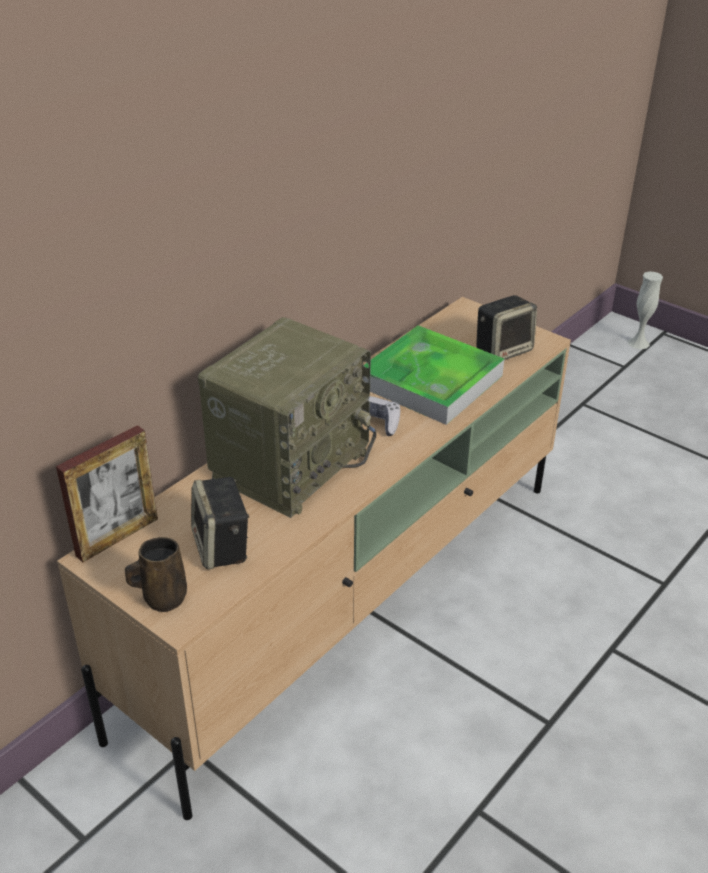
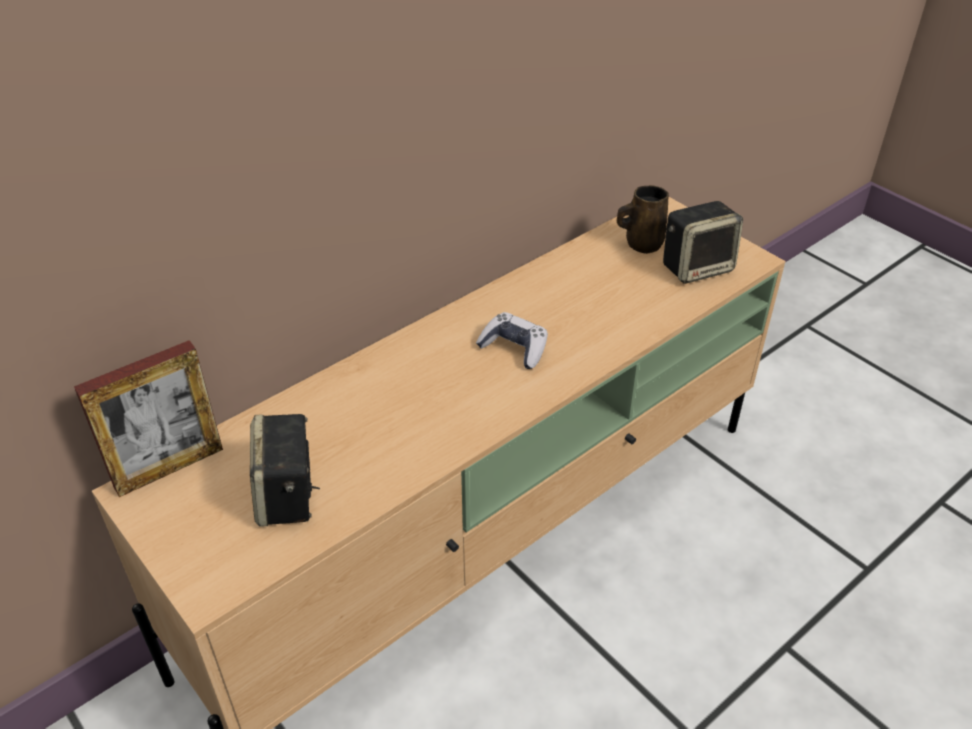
camera: 10 degrees right, 5 degrees up
brown mug [125,537,187,612] -> brown mug moved to [617,185,669,254]
radio [198,317,376,518] -> none
tray [363,325,504,425] -> none
white vase [628,271,663,349] -> none

